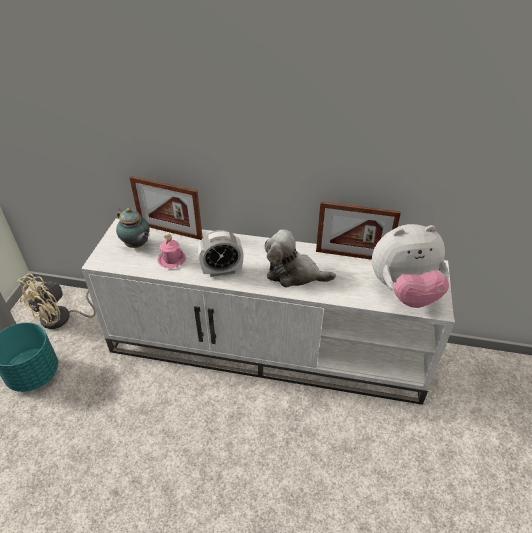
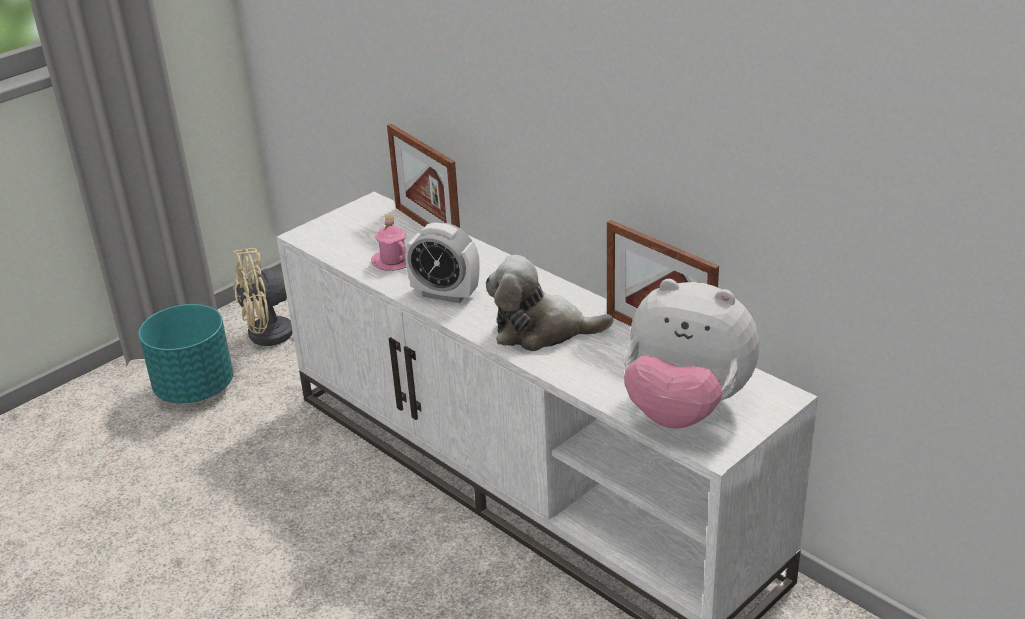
camera: 35 degrees right, 10 degrees down
teapot [116,208,150,248] -> none
plush toy [265,229,336,288] -> plush toy turned 45 degrees counterclockwise [486,255,613,351]

